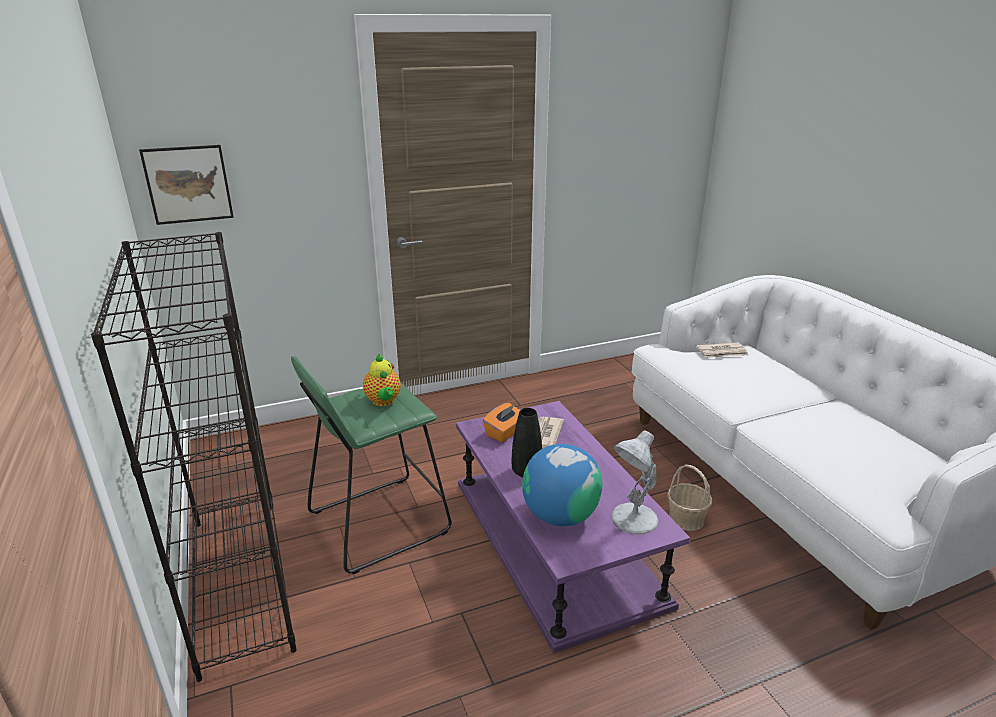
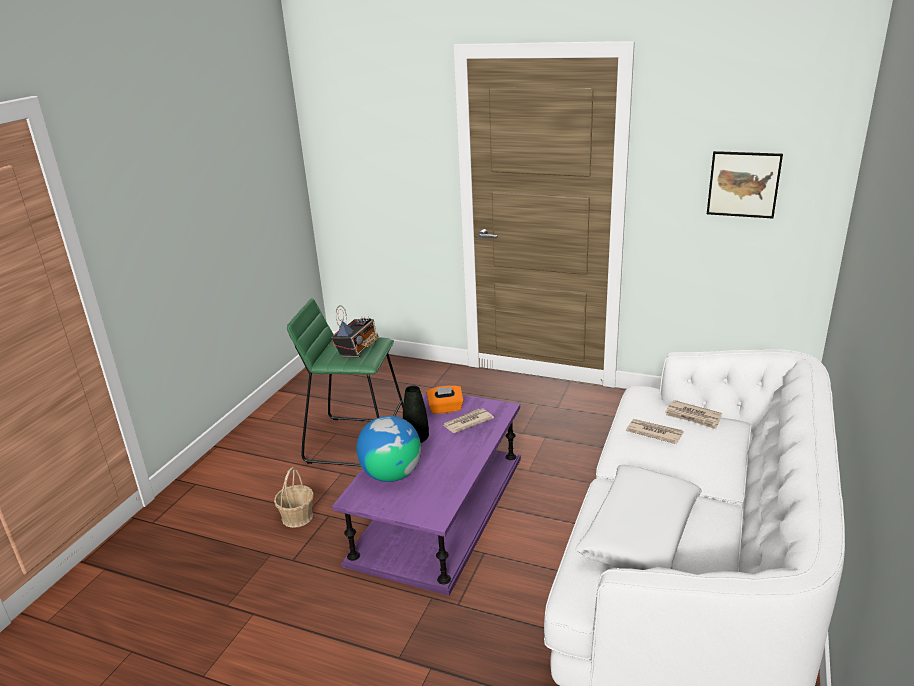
camera: 45 degrees right, 0 degrees up
black bookcase [91,232,297,682] -> none
picture [139,145,234,225] -> picture moved to [707,151,783,218]
teapot [363,354,401,406] -> radio [332,305,379,357]
white table lamp [611,430,658,534] -> none
basket [667,464,712,531] -> basket moved to [274,467,314,528]
none -> white pillow [575,465,702,570]
none -> newspaper [626,419,684,444]

